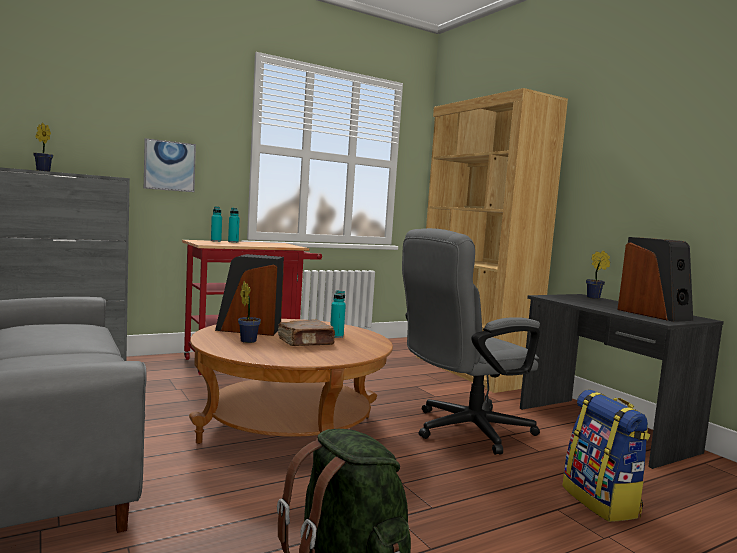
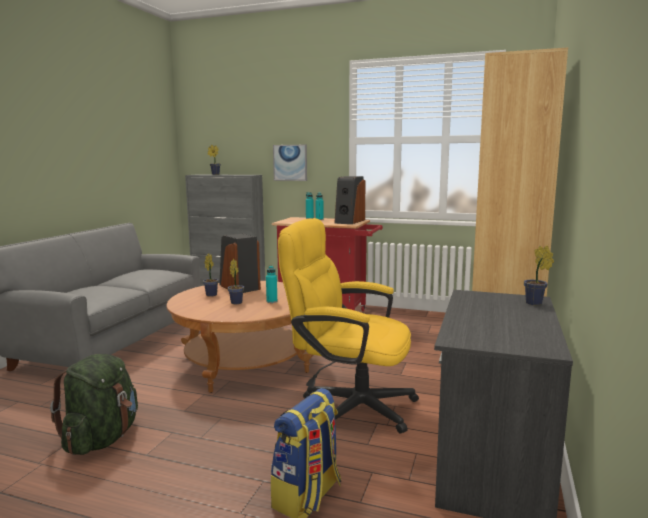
camera: 50 degrees right, 5 degrees up
brown book [278,319,336,346] -> potted plant [228,259,244,304]
grey office chair [402,228,540,455] -> yellow office chair [278,218,419,434]
speaker [617,237,693,322] -> speaker moved to [334,176,365,224]

